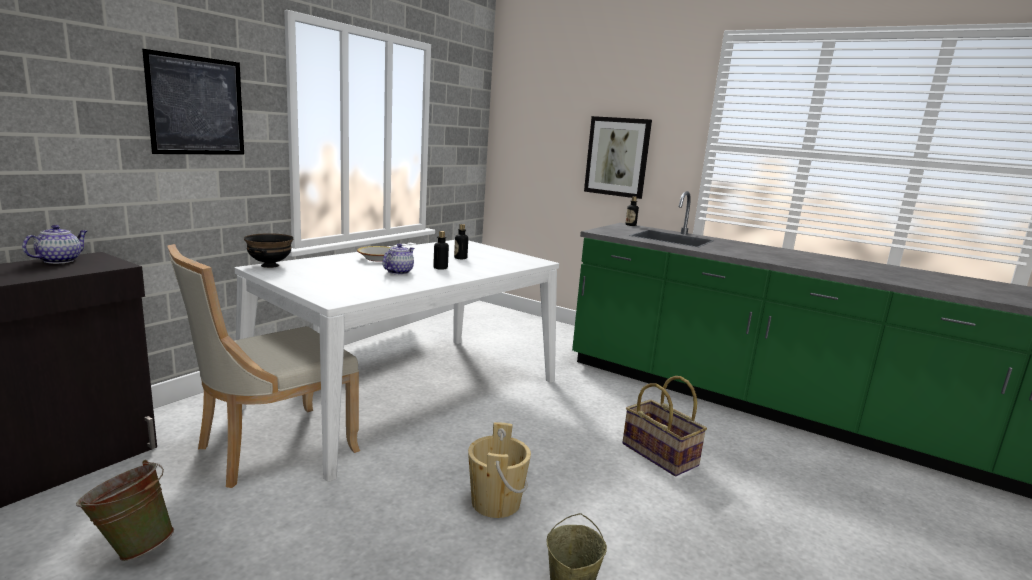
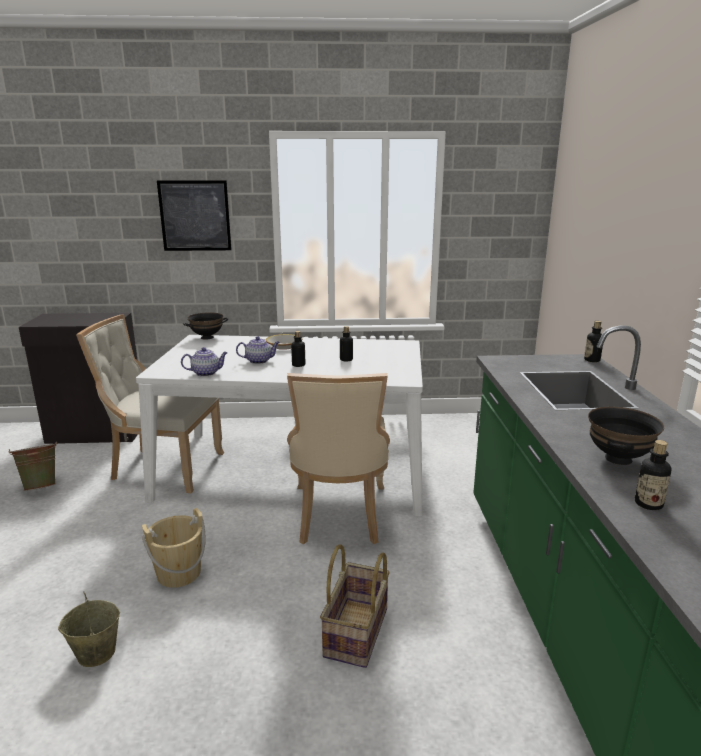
camera: 55 degrees right, 5 degrees up
teapot [22,225,87,264] -> teapot moved to [181,347,228,377]
picture [584,116,652,199] -> none
none -> beige chair [287,373,390,544]
none -> black bowl [588,407,664,465]
none -> bottle [635,440,671,510]

